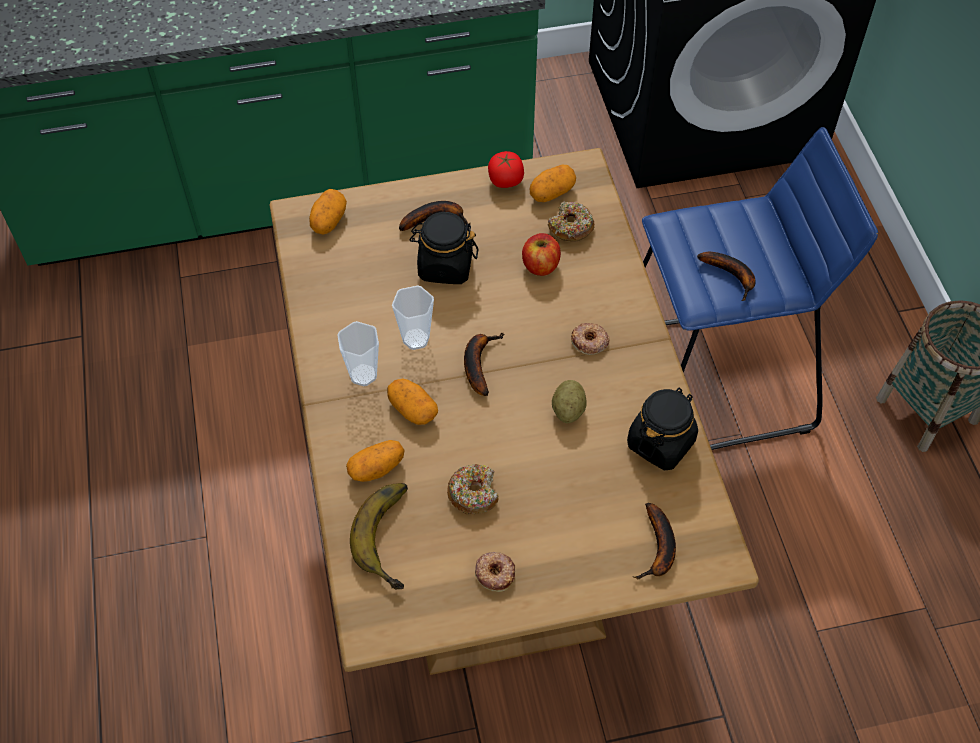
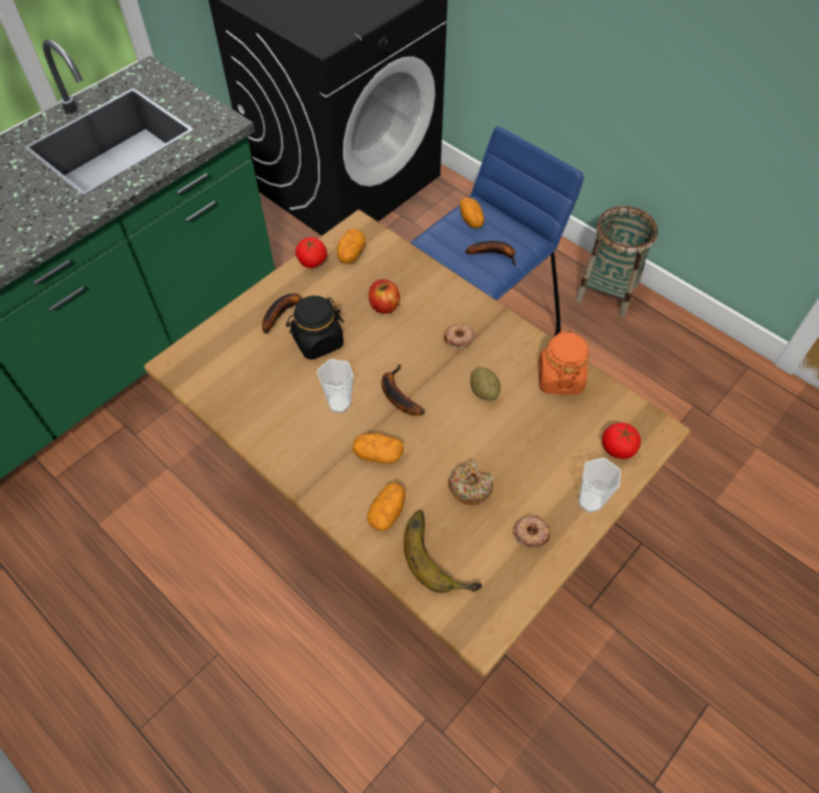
camera: 35 degrees left, 0 degrees up
potato [309,189,347,235] -> potato moved to [460,198,484,228]
cup [337,321,379,386] -> cup moved to [578,457,621,513]
donut [547,201,595,241] -> none
black jar [627,388,698,470] -> orange jar [538,330,589,395]
banana [633,503,676,580] -> tomato [602,423,641,459]

